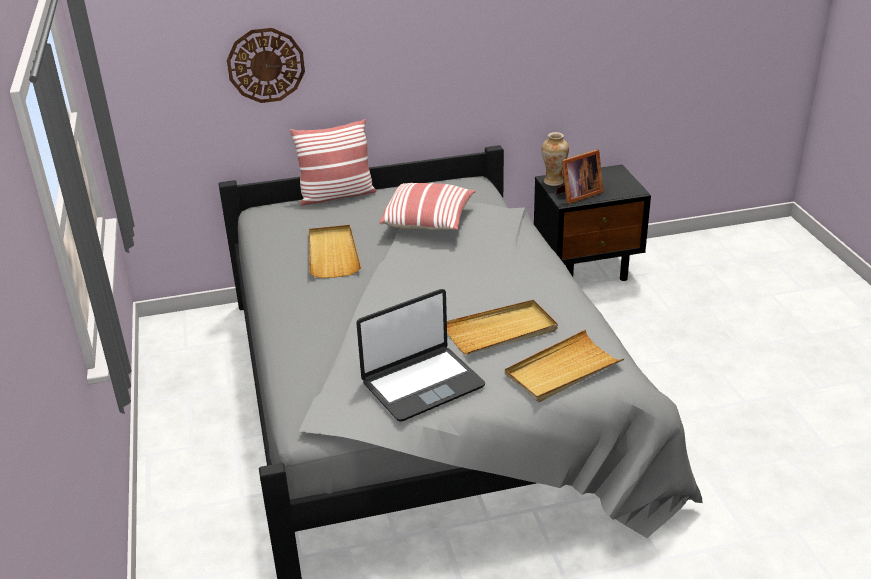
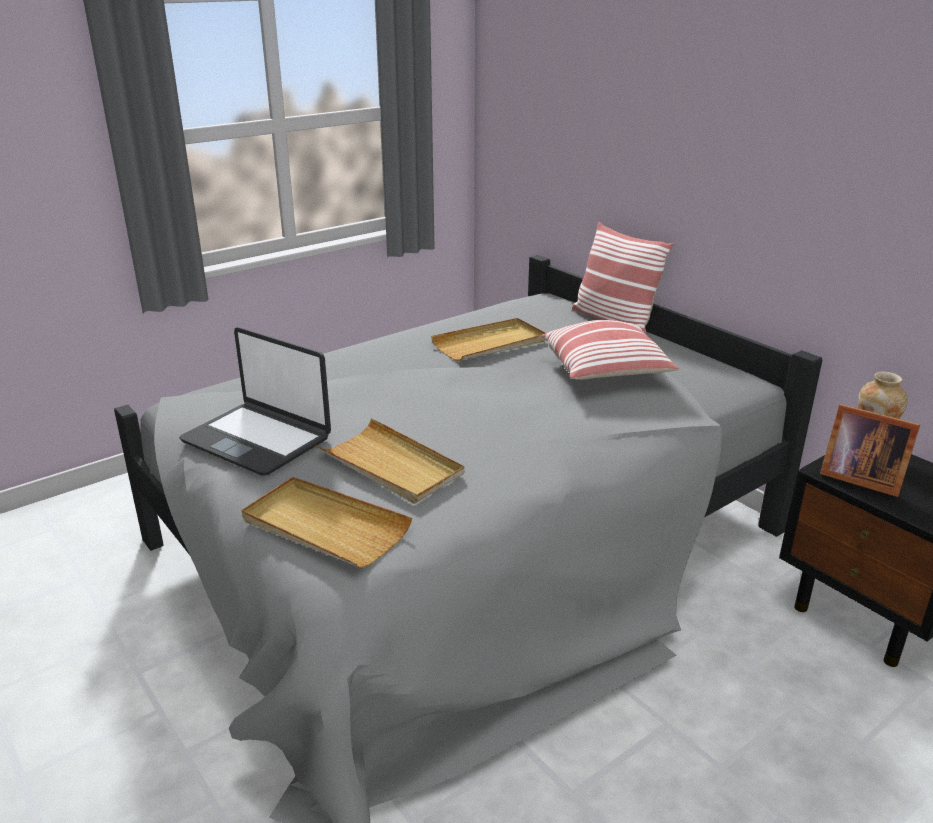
camera: 65 degrees right, 5 degrees down
wall clock [227,28,305,103] -> none

